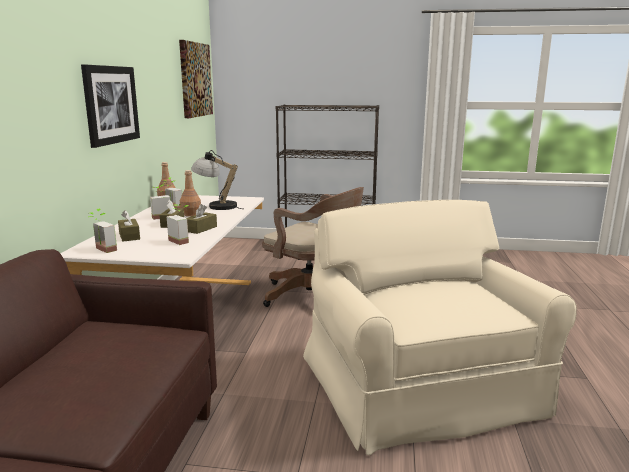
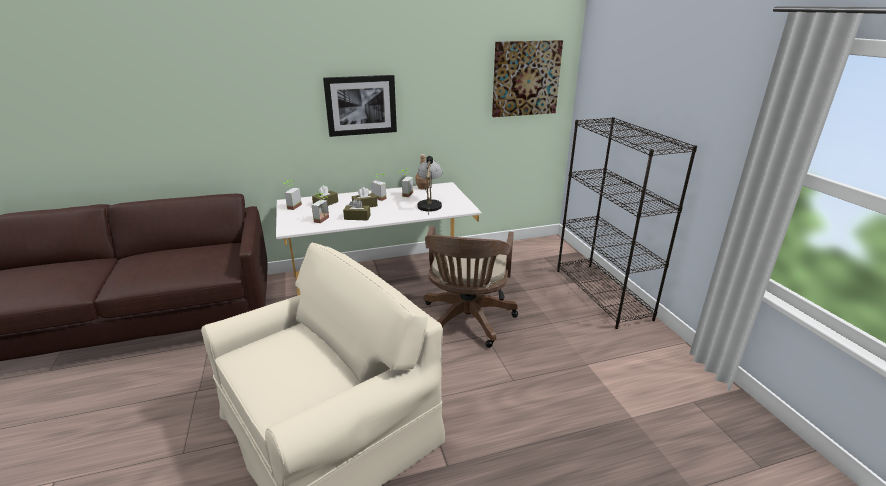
camera: 65 degrees right, 10 degrees up
brown bottle [180,170,201,217] -> none

